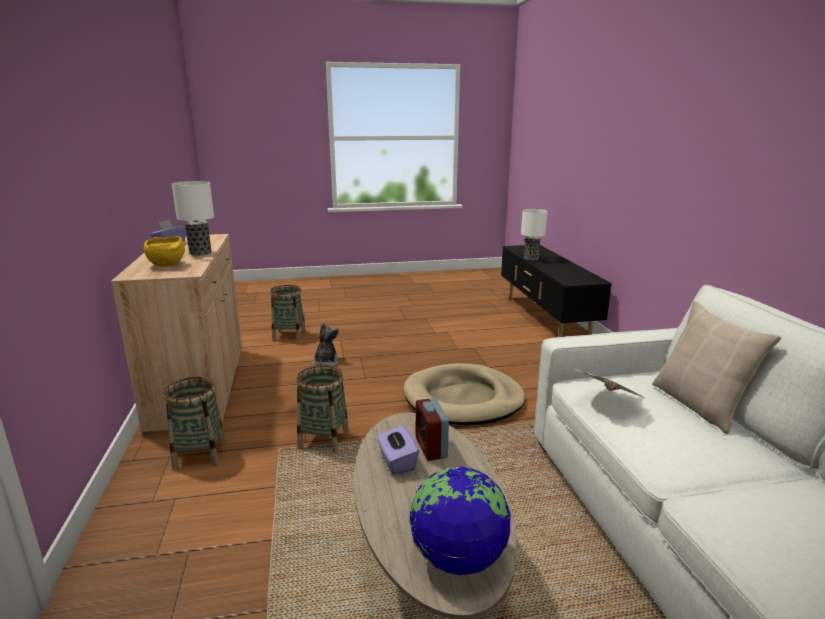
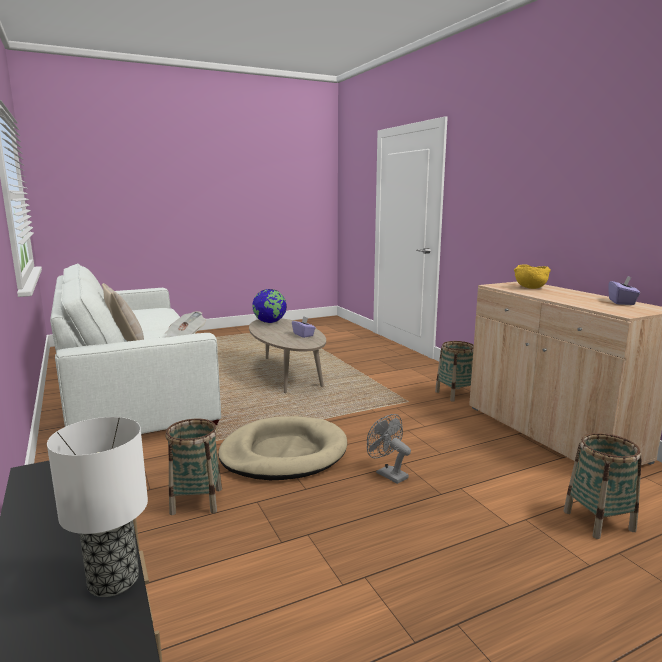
camera: 165 degrees right, 5 degrees down
table lamp [172,181,214,256] -> none
basket [296,365,349,453] -> basket moved to [165,418,222,515]
plush toy [313,323,339,366] -> none
alarm clock [416,398,449,461] -> none
none -> grey fan [367,414,411,484]

